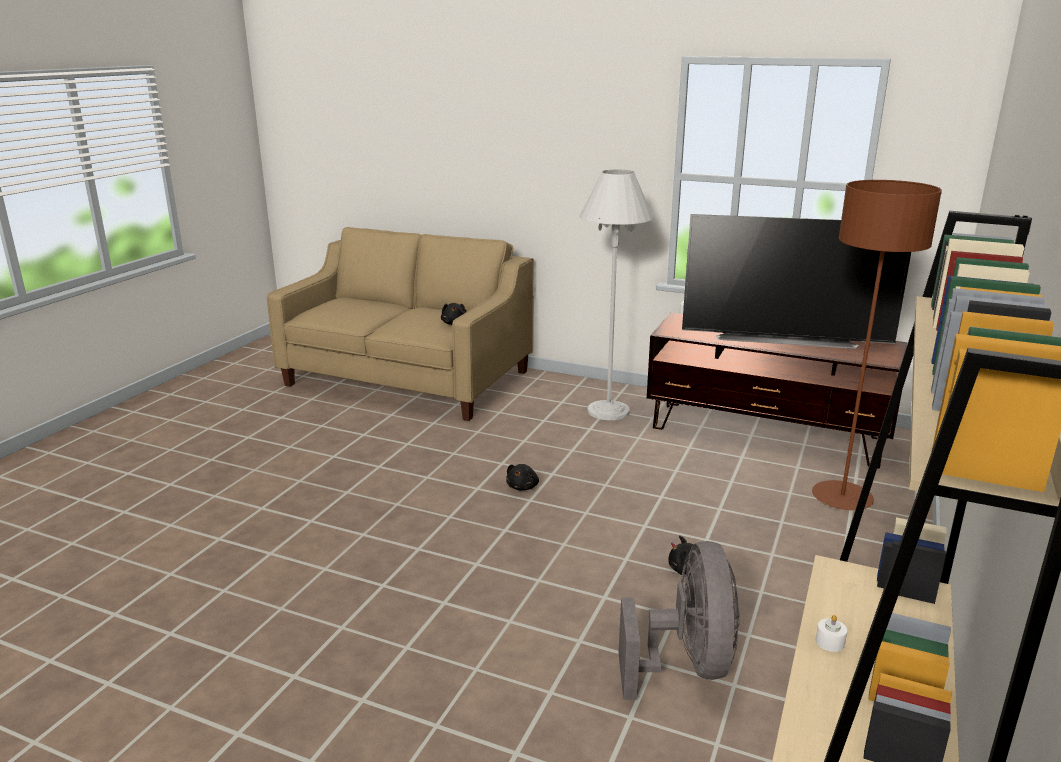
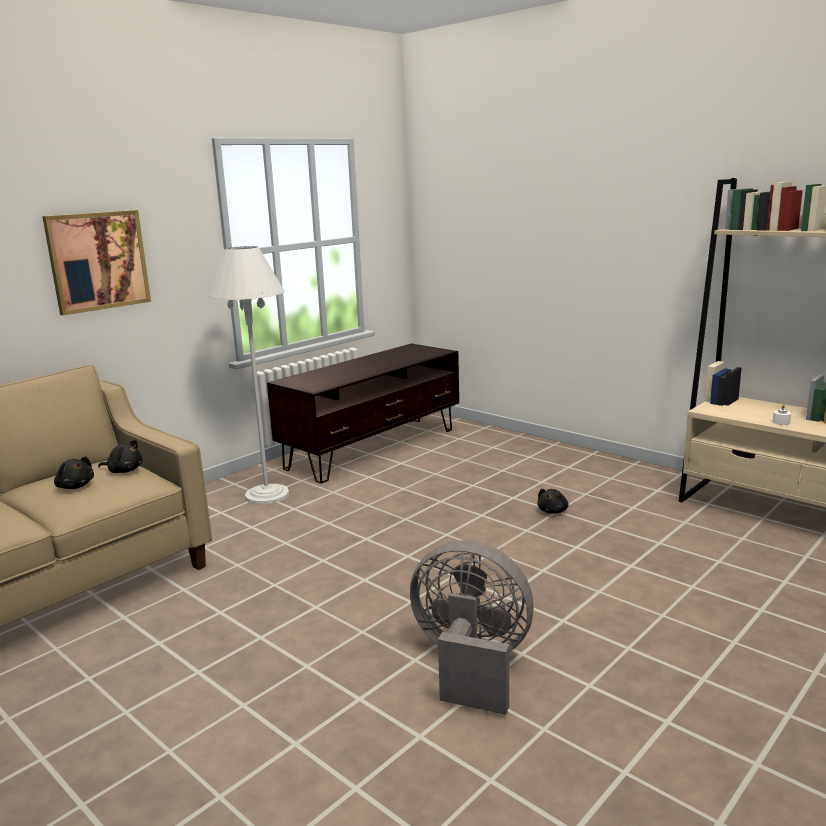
camera: 70 degrees left, 5 degrees down
black plush toy [506,464,539,490] -> black plush toy moved to [54,456,94,489]
grey fan [618,541,740,700] -> grey fan moved to [410,540,534,715]
television [682,214,911,349] -> none
brown floor lamp [812,180,942,510] -> none
none -> picture [42,210,151,315]

